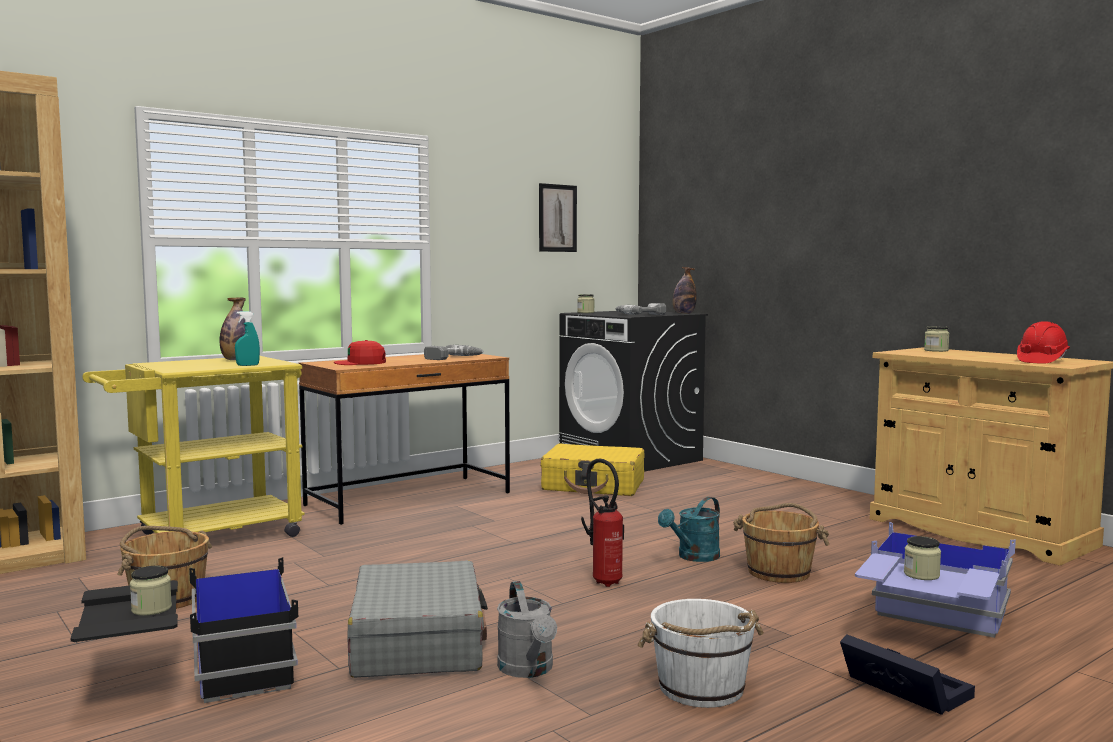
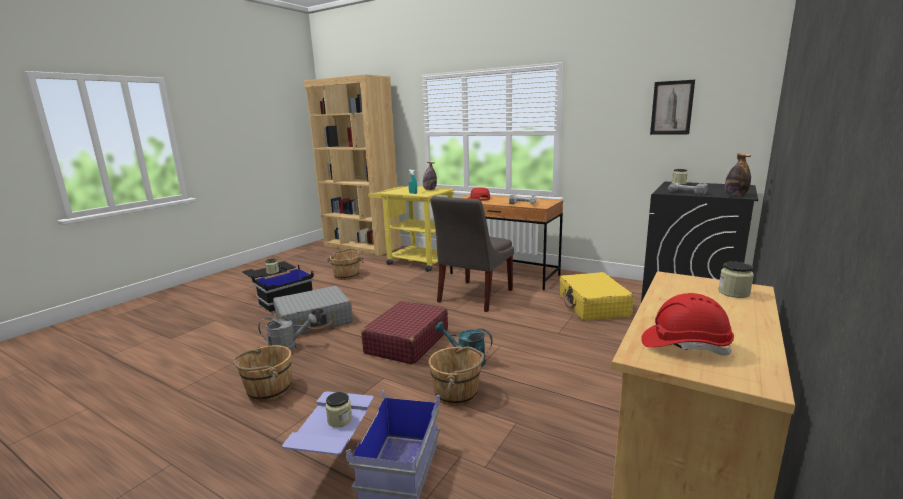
camera: 70 degrees right, 10 degrees up
grey watering can [497,581,557,678] -> grey watering can turned 150 degrees counterclockwise [258,314,317,351]
fire extinguisher [581,459,624,587] -> red suitcase [362,301,448,365]
white bucket [637,599,764,708] -> brown bucket [233,345,292,402]
black storage box [840,634,975,715] -> none
none -> grey chair [430,196,514,312]

